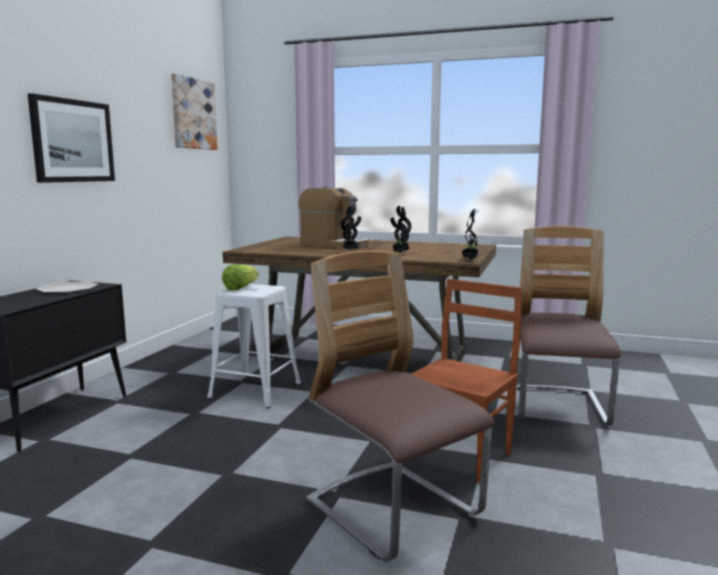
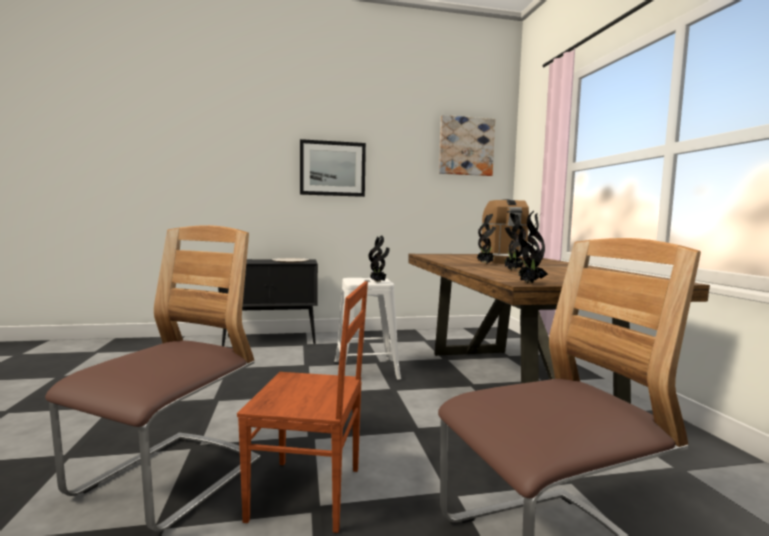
camera: 60 degrees right, 5 degrees down
lettuce [222,264,259,290] -> none
none -> potted plant [369,235,390,282]

